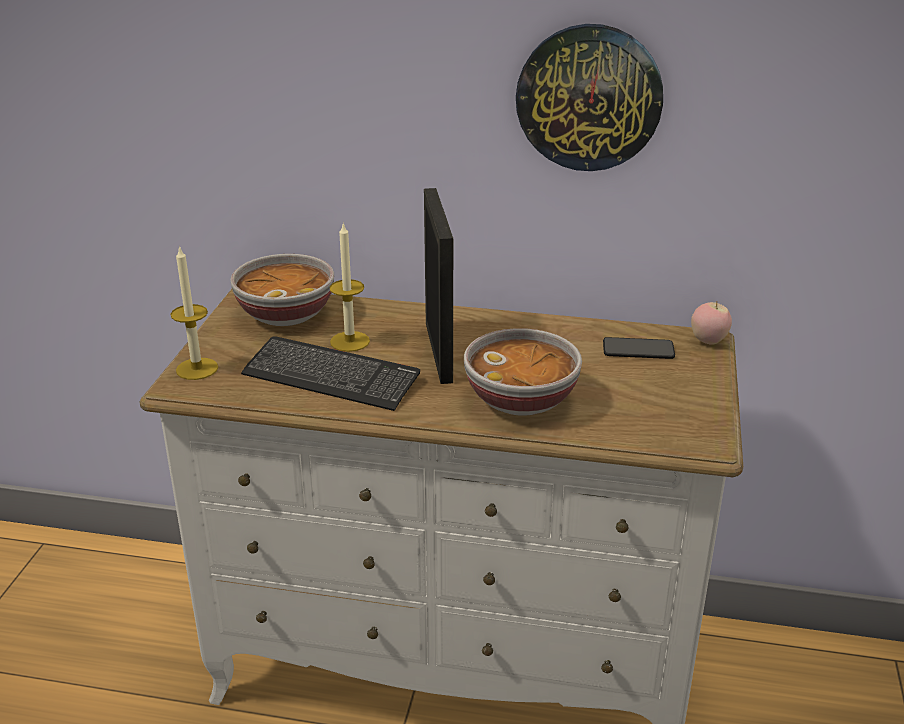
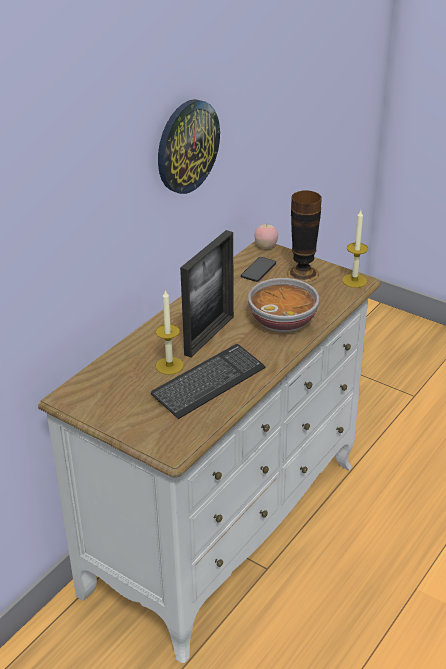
camera: 65 degrees left, 5 degrees up
candle [170,245,218,380] -> candle moved to [342,210,368,288]
bowl [230,254,334,326] -> none
picture frame [424,188,453,384] -> picture frame turned 105 degrees clockwise [180,230,234,357]
none -> vase [287,190,322,282]

